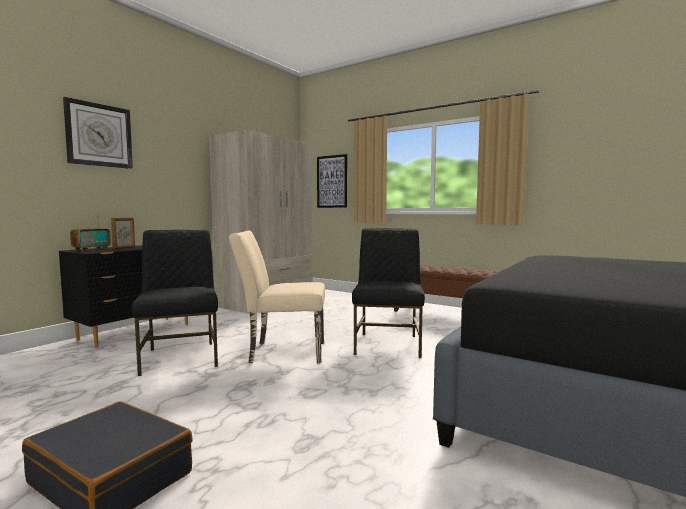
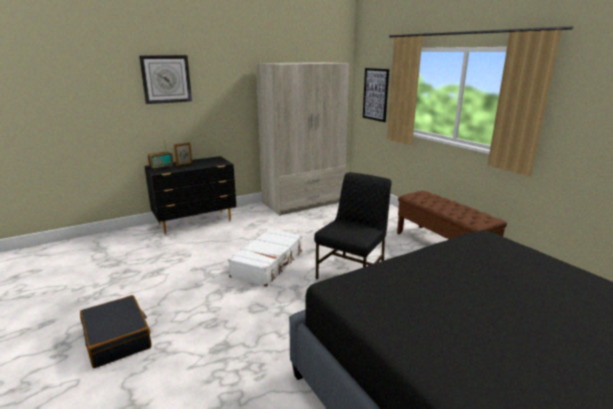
camera: 25 degrees right, 15 degrees up
black chair [132,230,218,376] -> none
beige chair [229,231,325,363] -> white suitcase [228,228,302,287]

